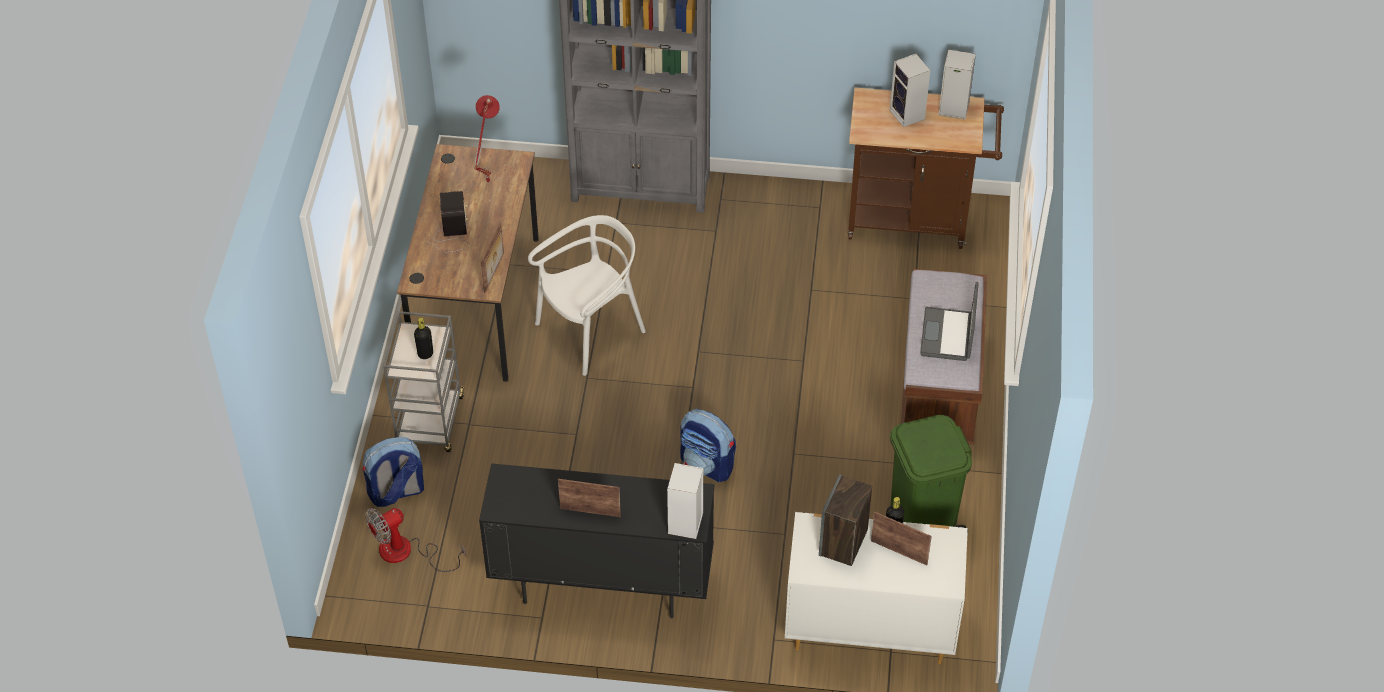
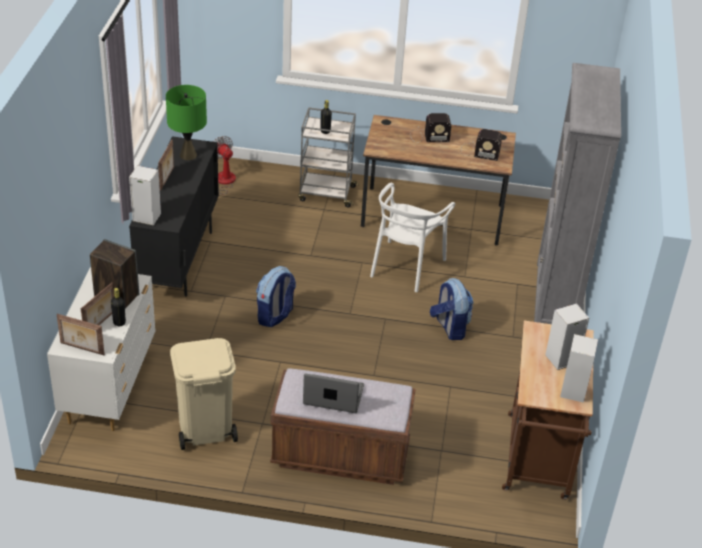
camera: 90 degrees right, 10 degrees down
backpack [362,437,424,507] -> backpack moved to [430,278,473,340]
red table lamp [473,95,500,184] -> radio [461,129,502,161]
picture frame [480,222,504,293] -> picture frame moved to [57,314,105,355]
white chair [528,215,646,376] -> white chair turned 60 degrees clockwise [370,183,455,292]
green trash can [890,415,972,534] -> beige trash can [170,338,238,450]
none -> green table lamp [166,85,207,160]

